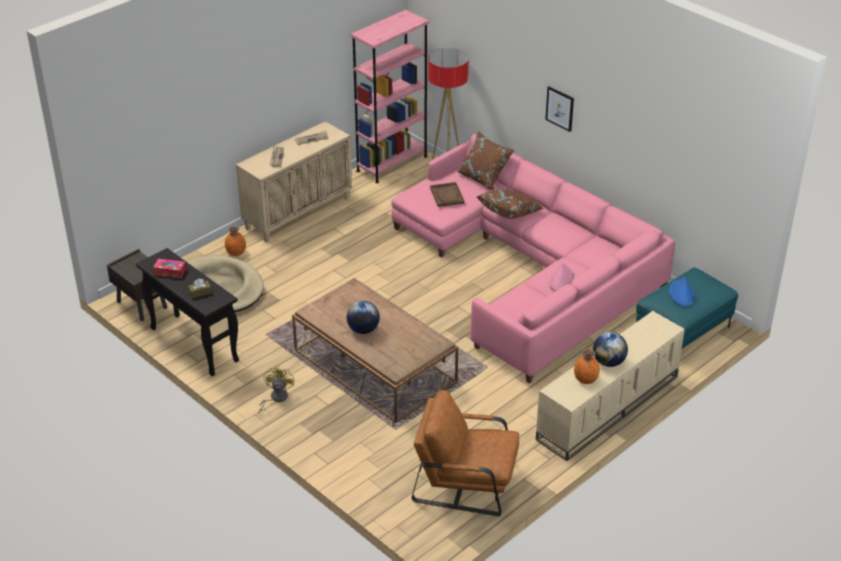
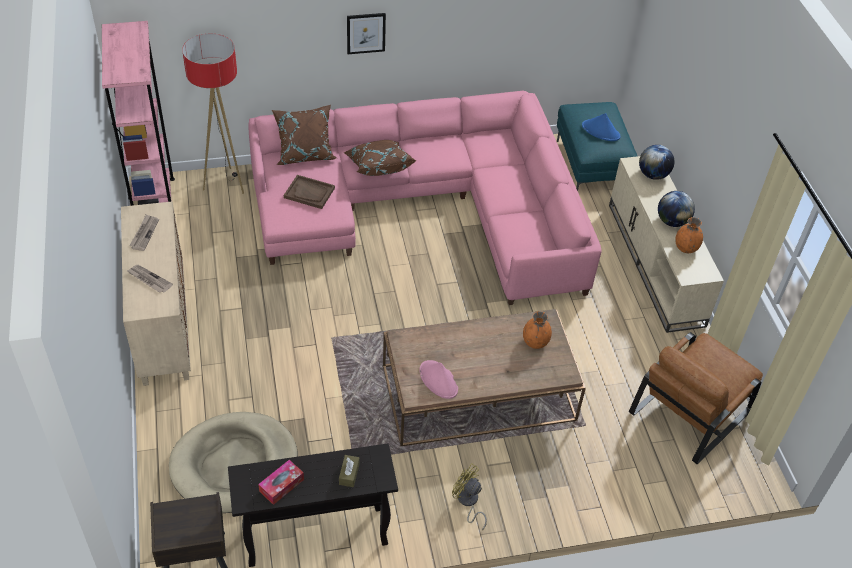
camera: 60 degrees left, 10 degrees up
orange vase [225,226,246,256] -> orange vase moved to [523,311,552,349]
globe [346,301,380,334] -> globe moved to [639,145,675,180]
pink hat [549,263,574,291] -> pink hat moved to [419,360,458,399]

